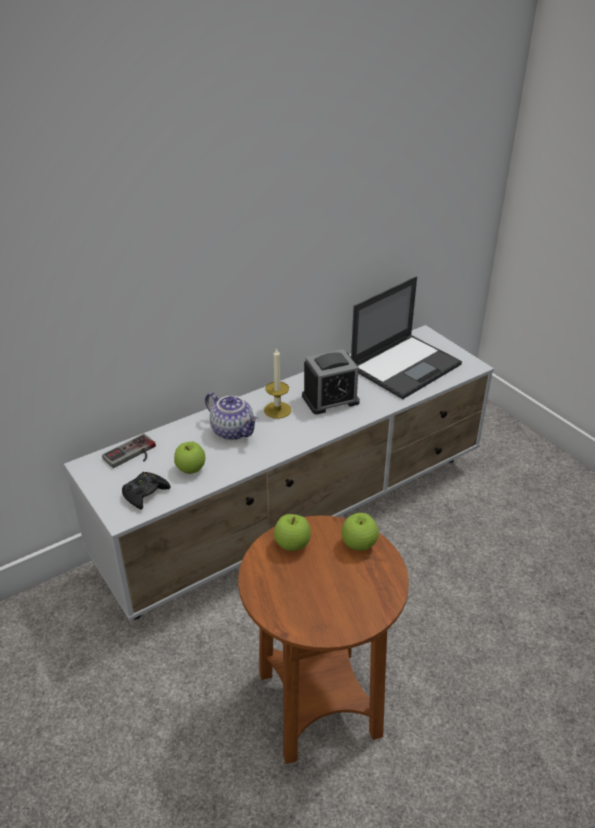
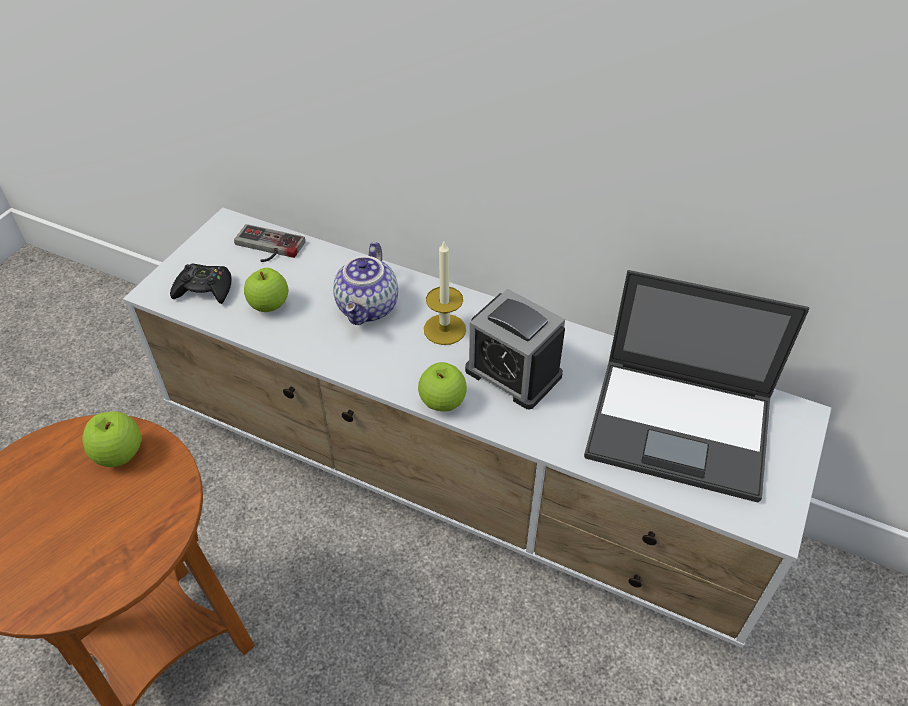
camera: 60 degrees right, 10 degrees up
apple [342,513,379,551] -> apple moved to [418,362,467,411]

